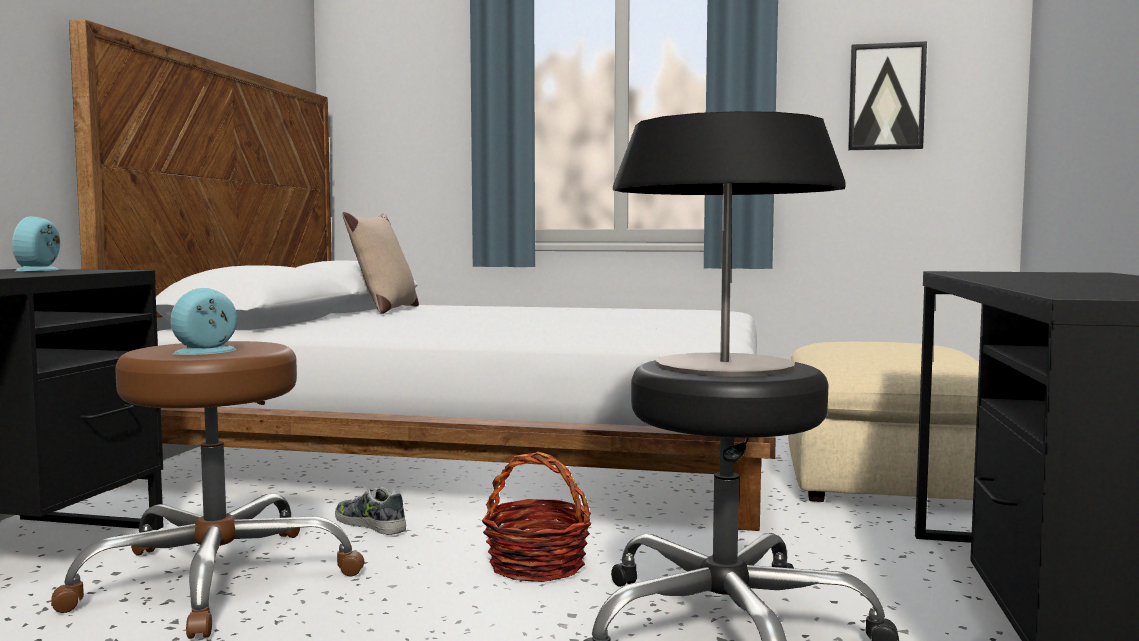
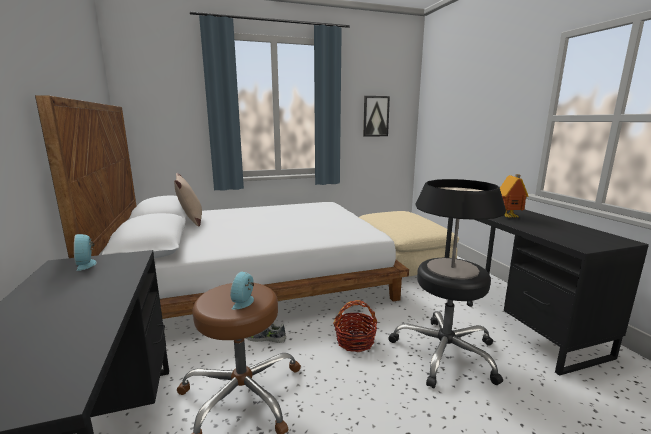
camera: 30 degrees left, 10 degrees up
none -> toy house [500,174,528,218]

